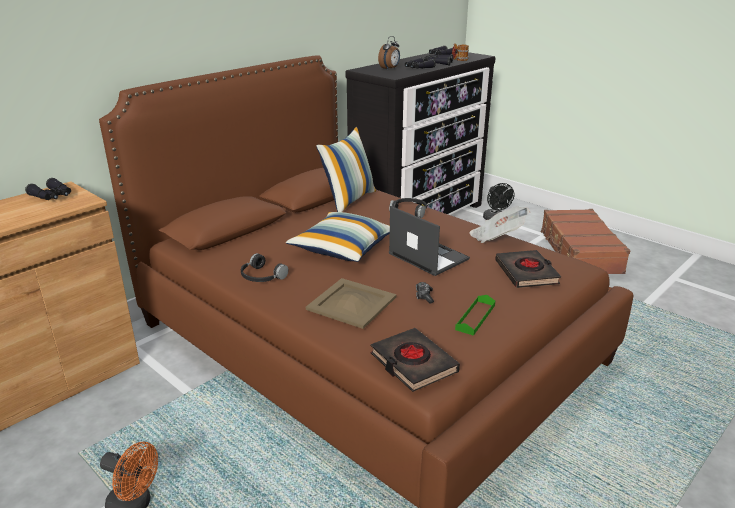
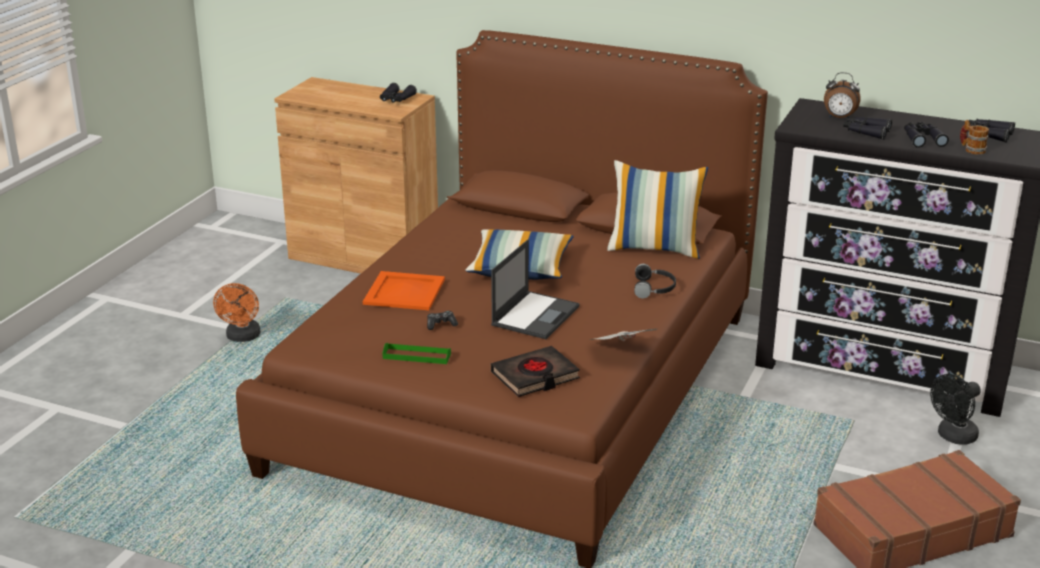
camera: 70 degrees right, 0 degrees up
black headphones [241,253,288,282] -> none
beige tray [306,278,396,329] -> orange tray [363,271,445,310]
black book [371,328,460,392] -> none

